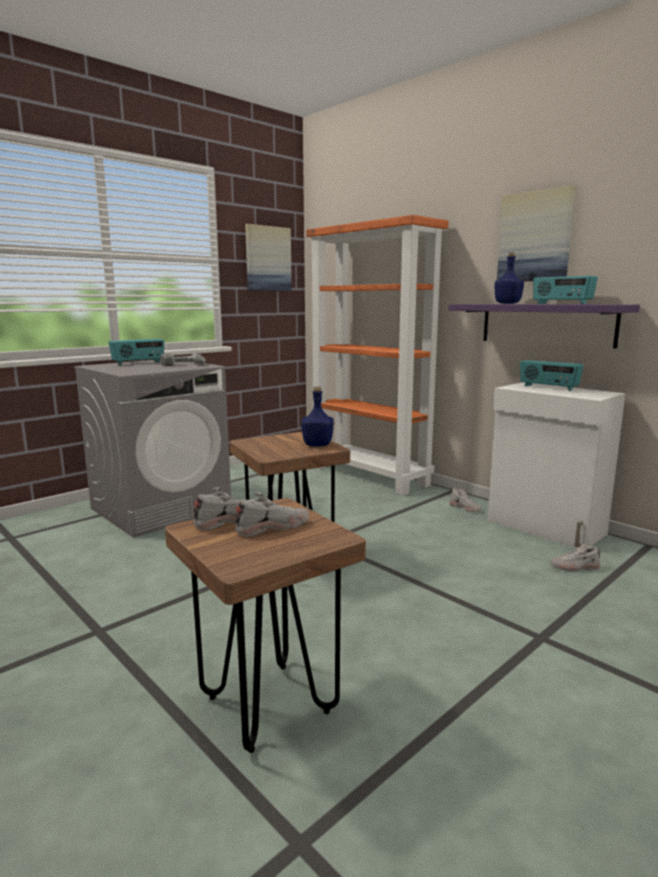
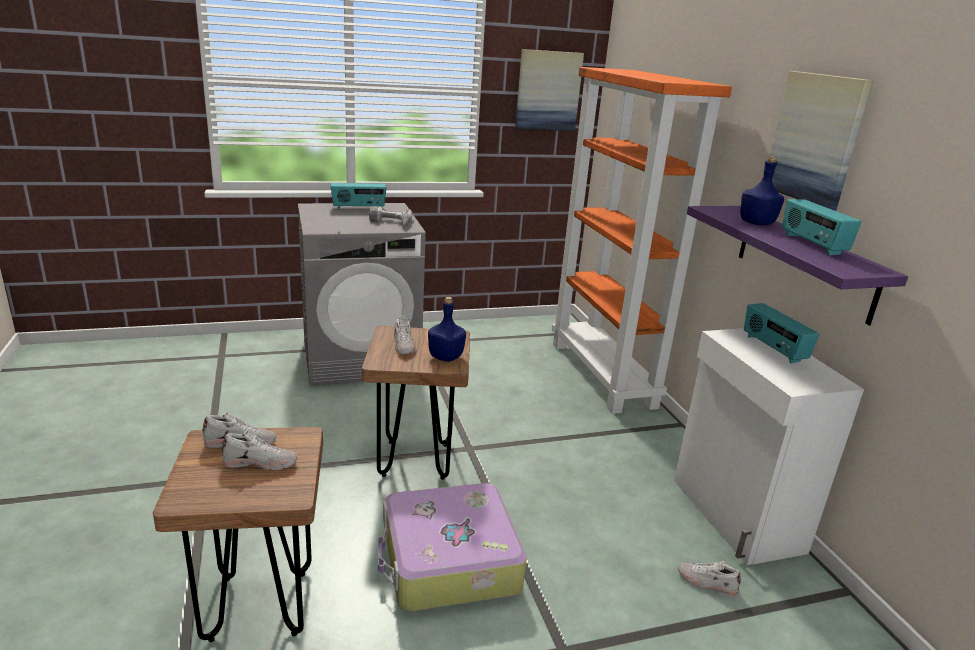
camera: 25 degrees right, 10 degrees up
white shoe [449,488,482,513] -> white shoe moved to [394,315,416,354]
none -> suitcase [378,483,527,612]

